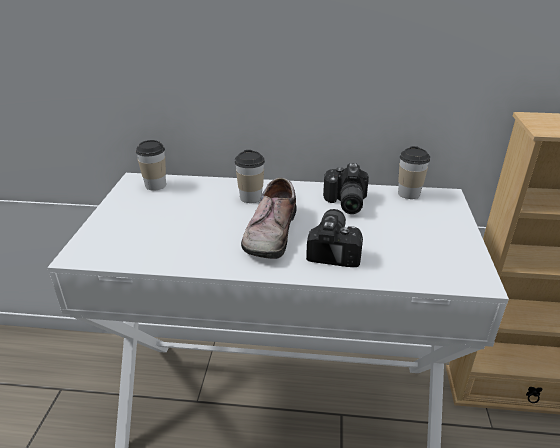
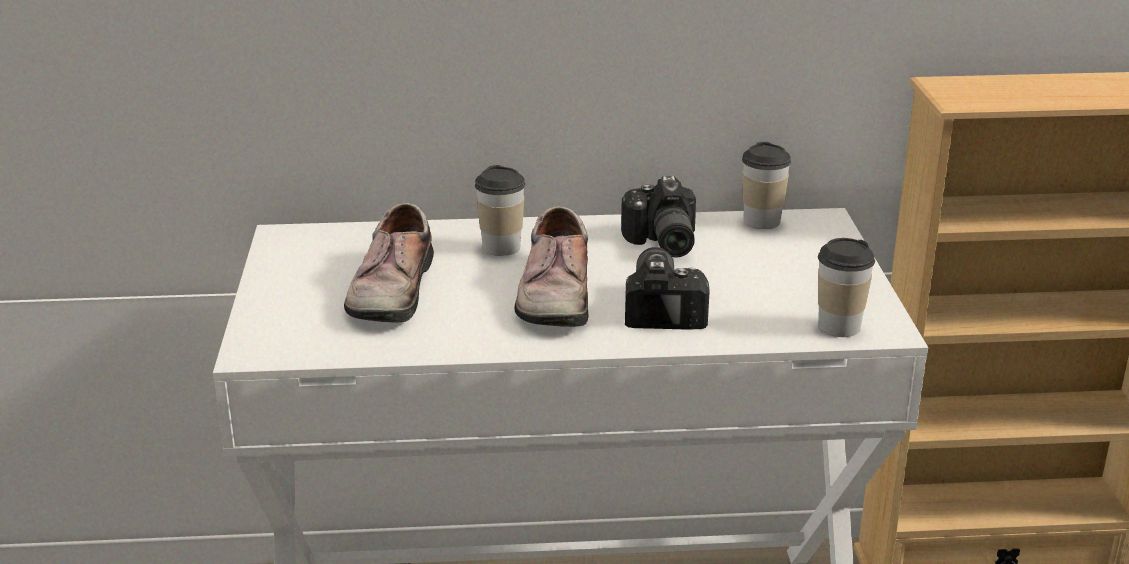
camera: 10 degrees left, 5 degrees down
cup [136,140,166,191] -> cup moved to [818,238,875,337]
none -> shoe [344,203,434,323]

